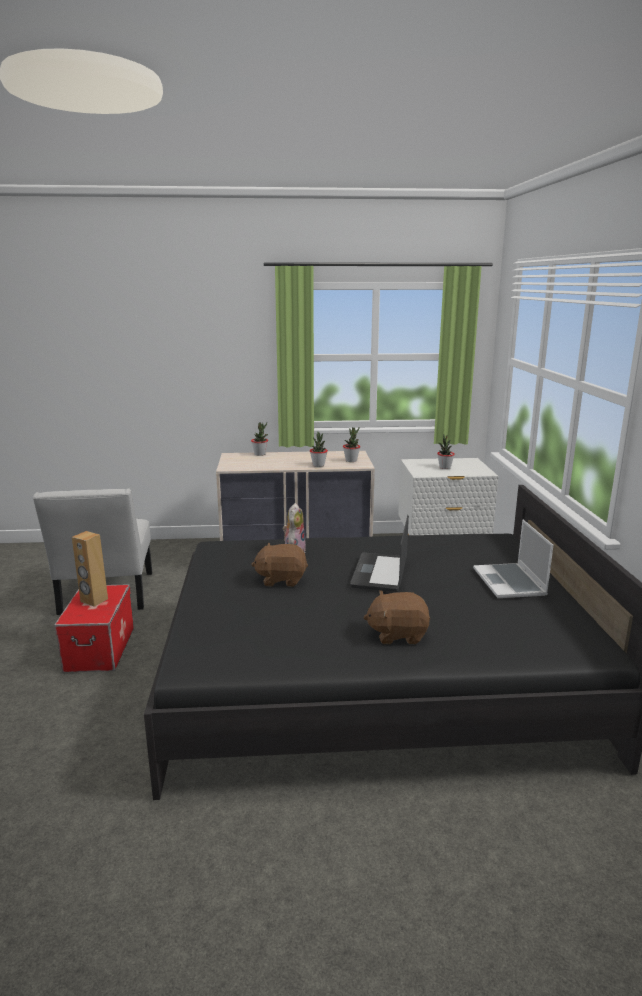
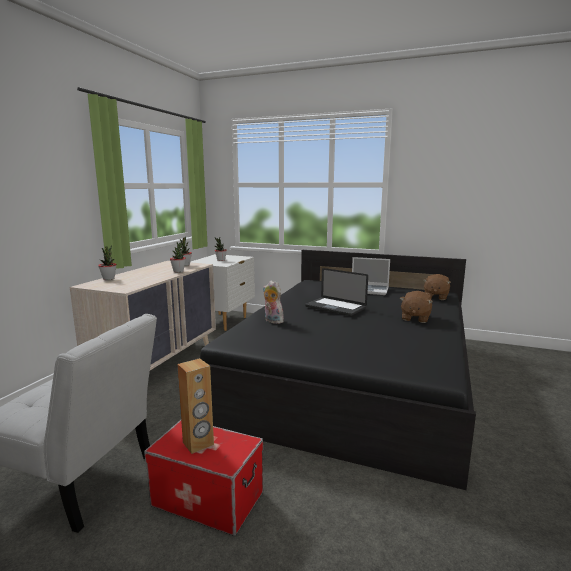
camera: 65 degrees left, 5 degrees down
brown plush toy [251,543,308,587] -> brown plush toy moved to [423,274,451,300]

